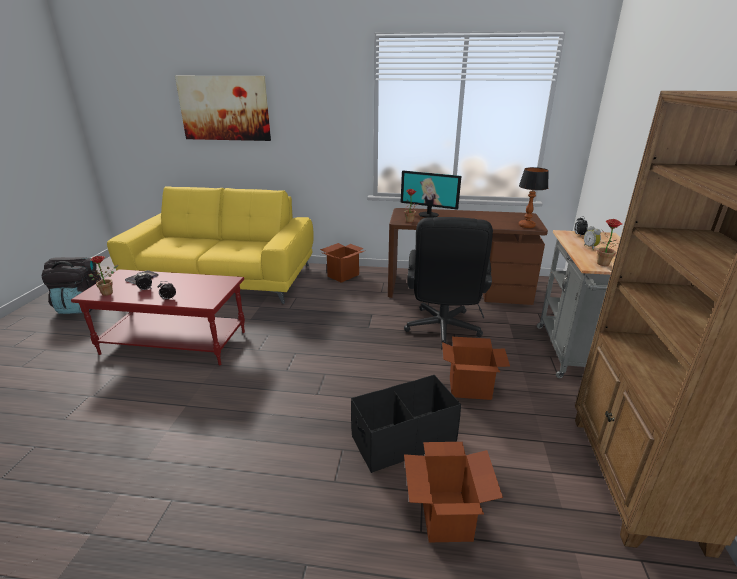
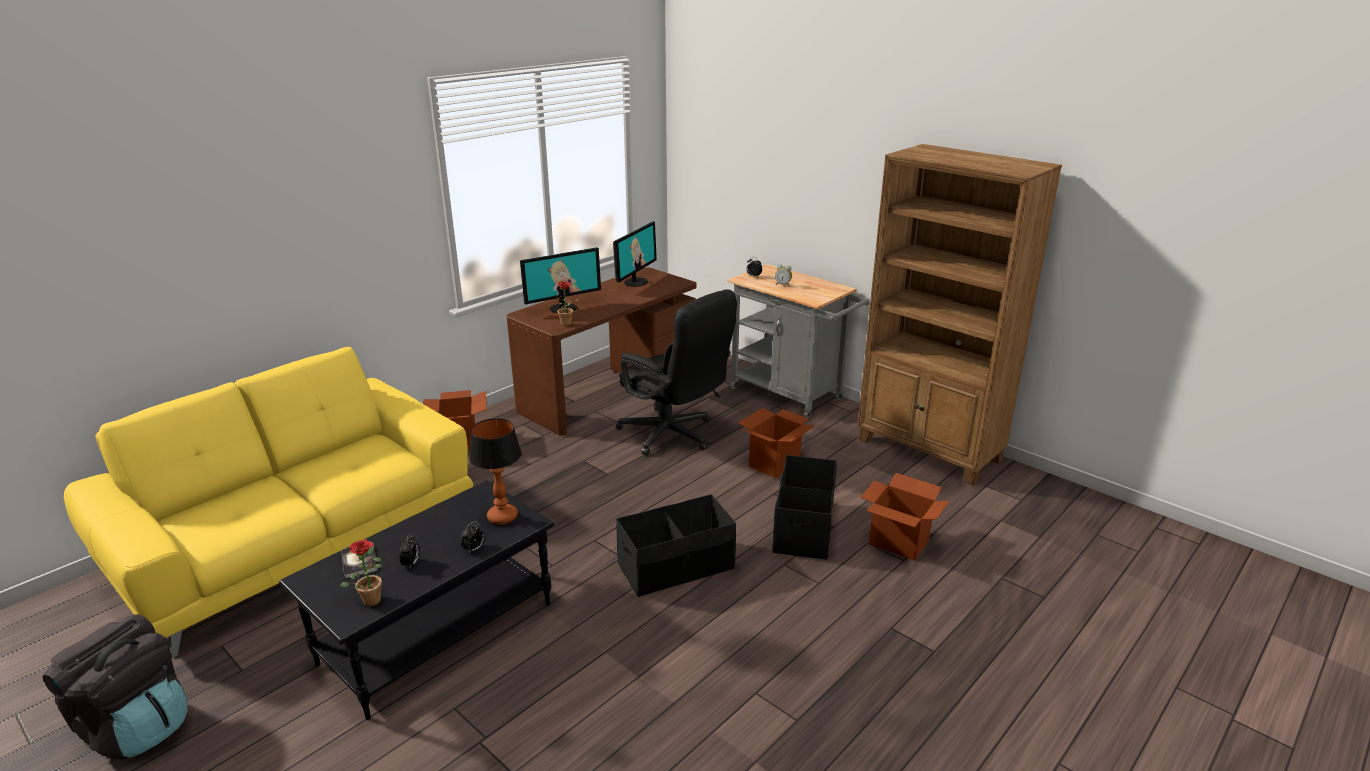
camera: 55 degrees left, 0 degrees up
red coffee table [71,269,245,366] -> black coffee table [279,480,554,720]
picture [175,76,271,141] -> none
table lamp [519,167,549,228] -> table lamp moved to [469,418,522,525]
potted plant [597,219,623,266] -> none
none -> monitor [613,221,657,287]
none -> black storage box [616,494,736,597]

